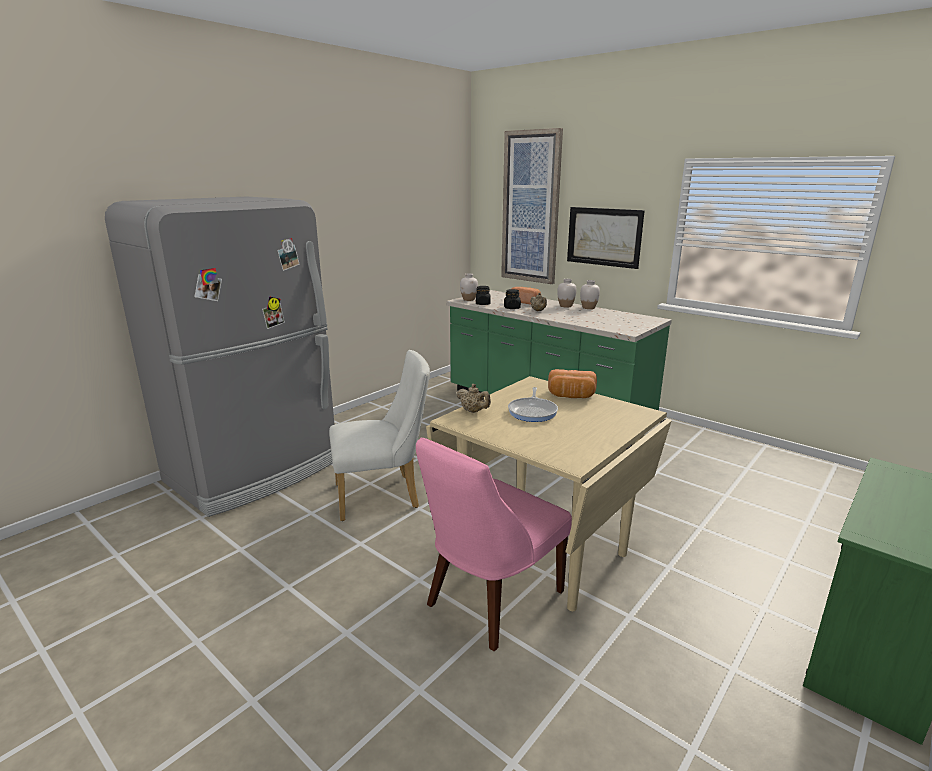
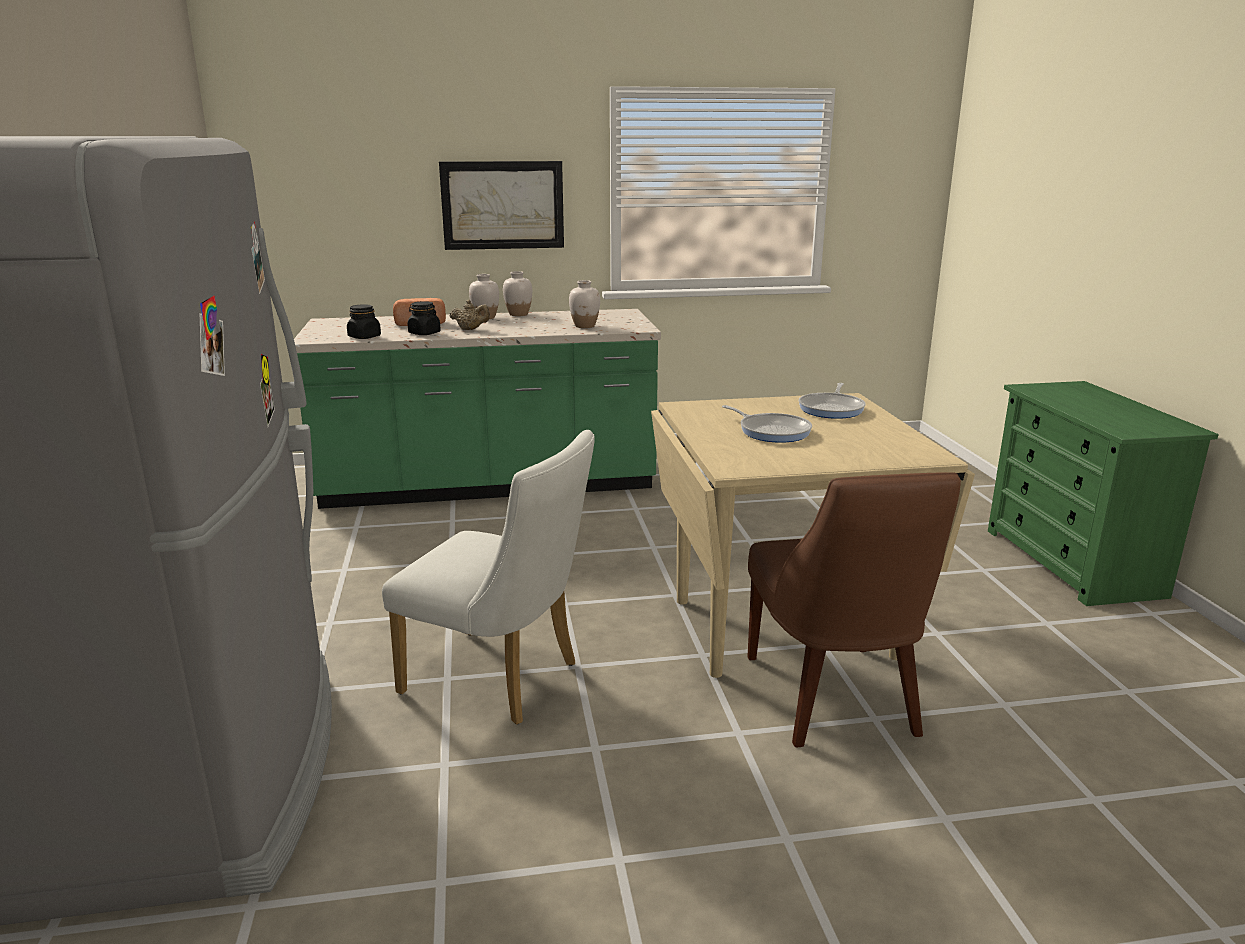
camera: 50 degrees left, 0 degrees up
white chair [329,350,430,521] -> white chair turned 90 degrees clockwise [382,430,595,725]
pink chair [416,438,572,651] -> brown chair [748,472,961,747]
beige teapot [456,384,491,413] -> none
white vase [460,273,478,301] -> white vase moved to [569,280,600,328]
picture [501,128,563,284] -> none
bread [548,369,597,398] -> none
none -> frying pan [799,383,865,419]

